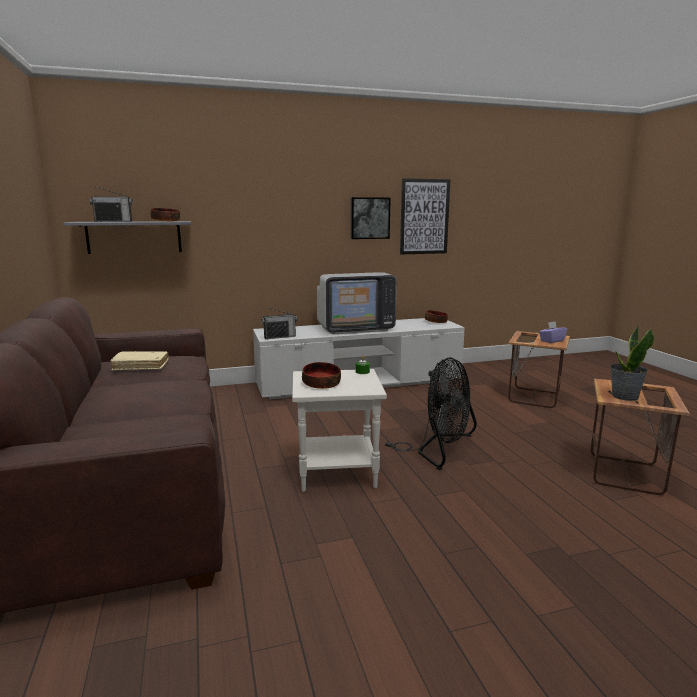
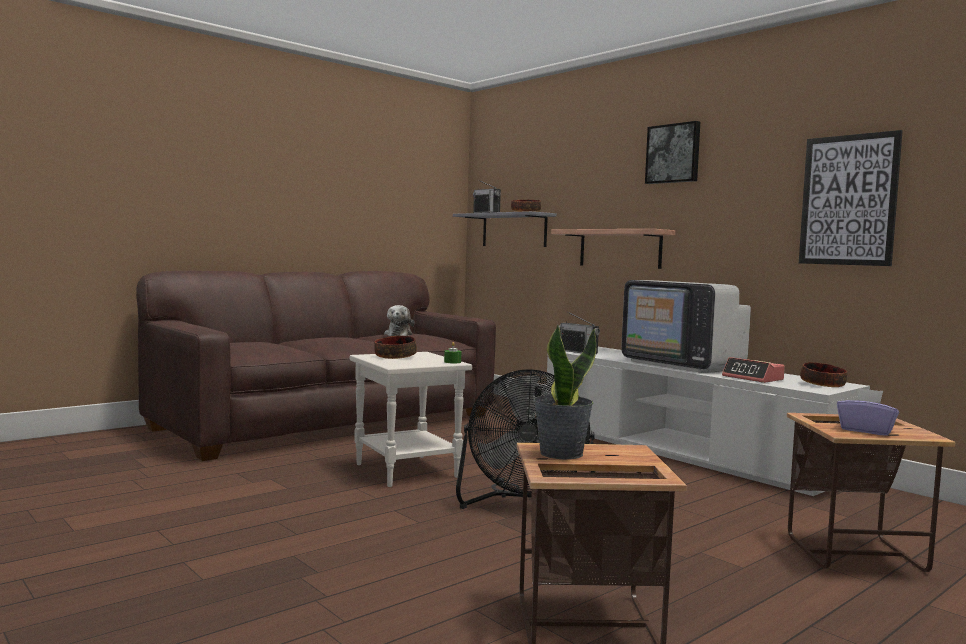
camera: 65 degrees right, 10 degrees down
beige book [110,351,169,370] -> plush toy [384,305,415,336]
picture [351,197,391,239] -> picture moved to [645,121,700,184]
none -> shelf [551,229,675,269]
none -> alarm clock [722,357,785,383]

